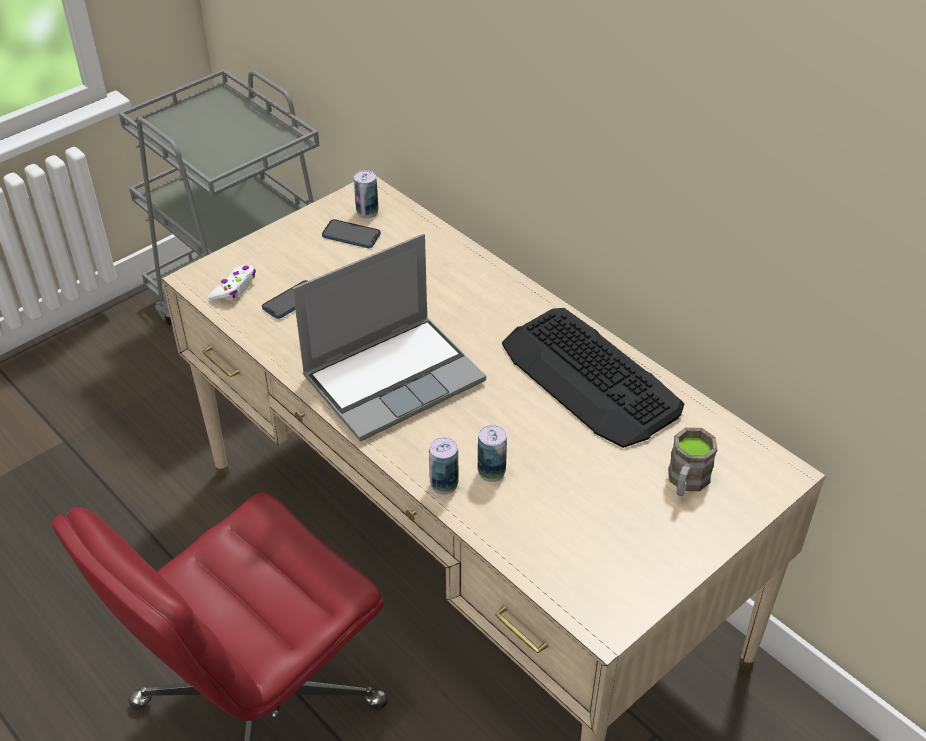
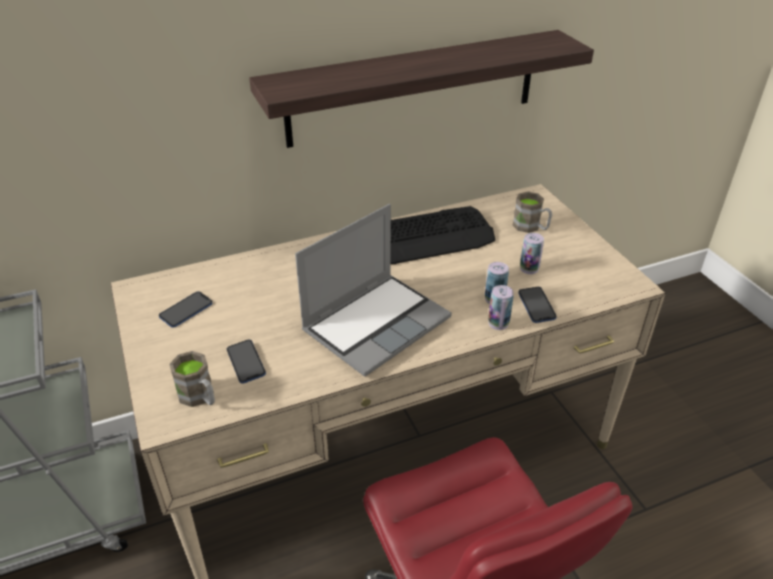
camera: 70 degrees left, 5 degrees down
white game controller [208,265,256,301] -> brown mug [169,351,215,407]
laptop [293,234,486,442] -> laptop turned 60 degrees clockwise [295,204,452,377]
can [354,170,378,219] -> can moved to [520,233,544,274]
none -> shelf [249,30,594,148]
none -> phone [518,287,557,323]

